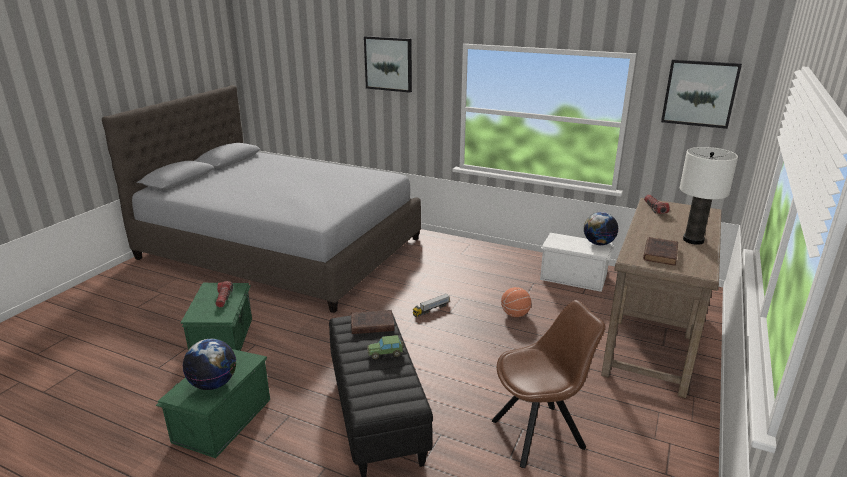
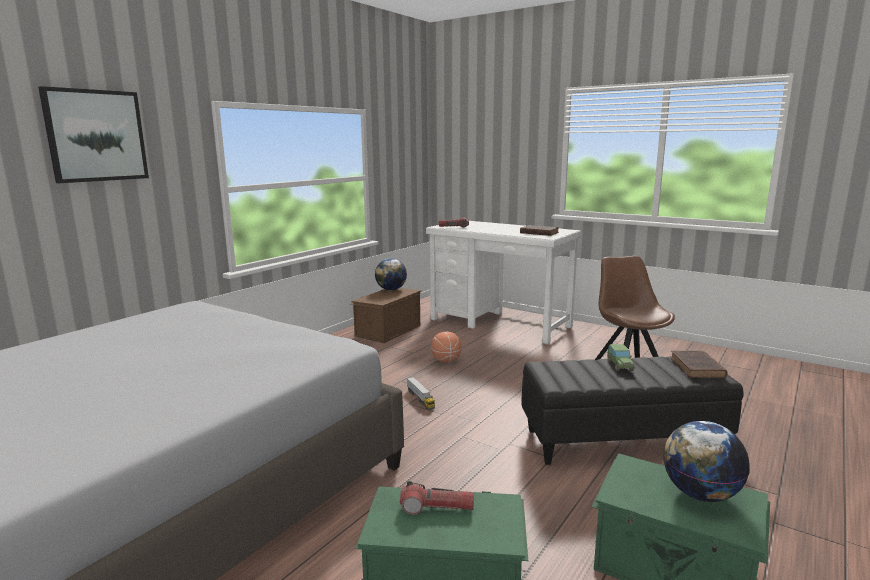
camera: 80 degrees left, 10 degrees down
brown book [351,310,394,334] -> brown book moved to [670,351,727,378]
white storage box [540,233,614,292] -> brown storage box [350,288,421,343]
brown desk [601,198,722,398] -> white desk [426,221,582,344]
picture [661,59,742,129] -> none
white table lamp [680,147,738,245] -> none

